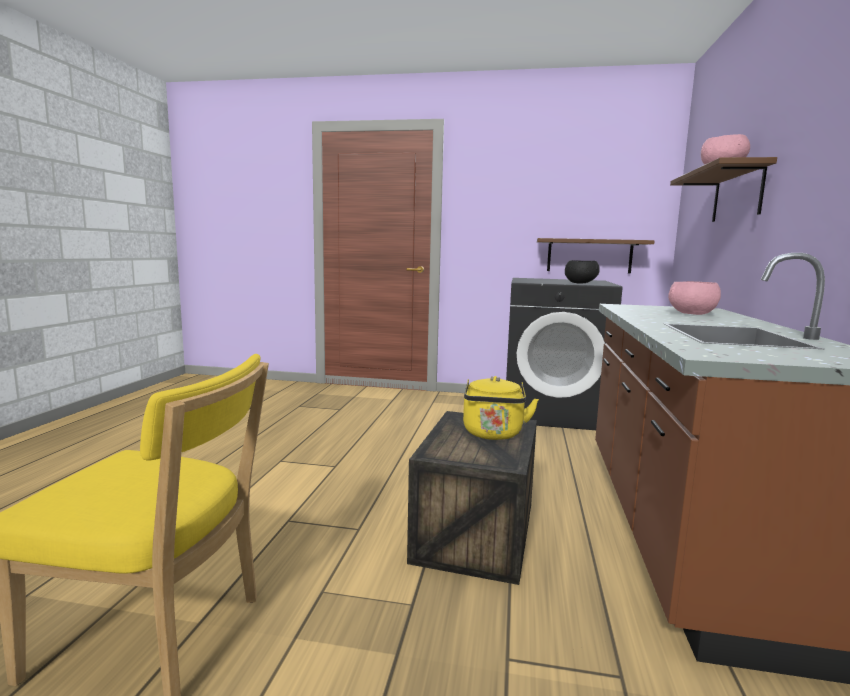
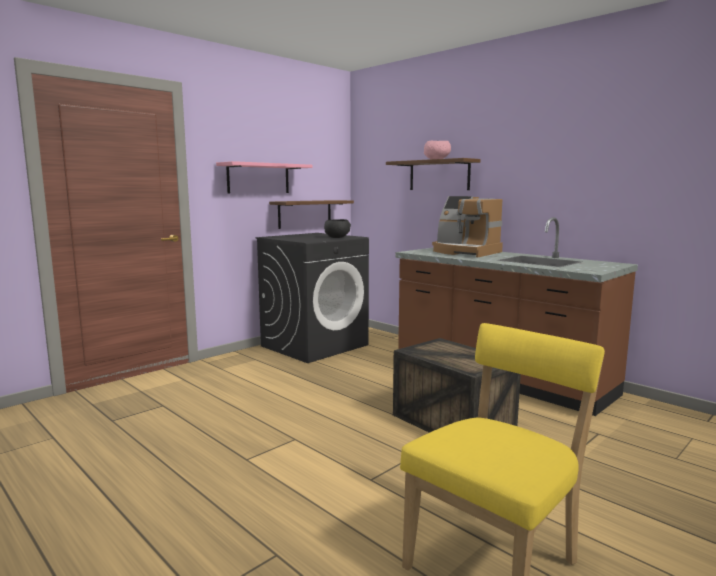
camera: 55 degrees left, 0 degrees up
yellow kettle [463,376,539,440] -> none
pink bowl [668,281,721,315] -> coffee machine [432,196,503,257]
none -> pink shelf [216,161,313,193]

